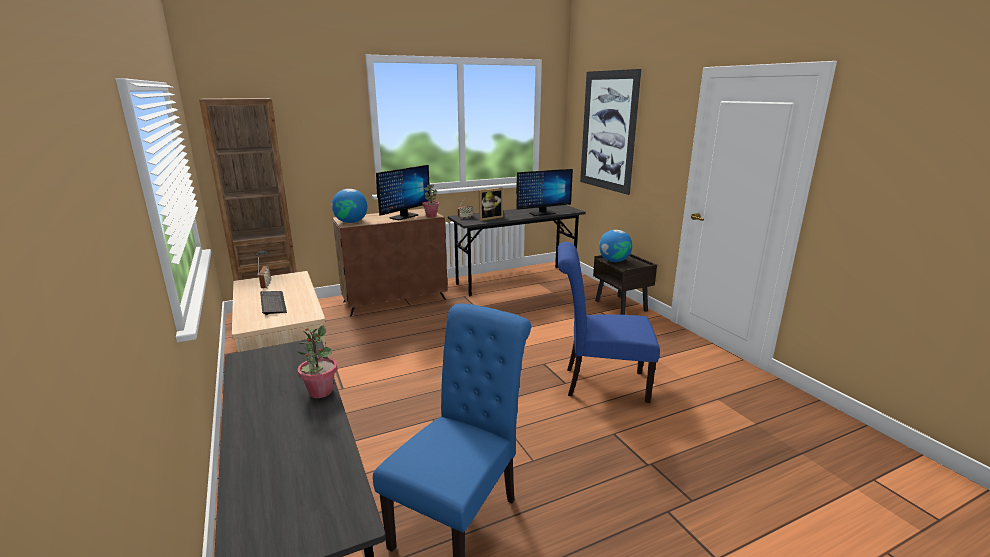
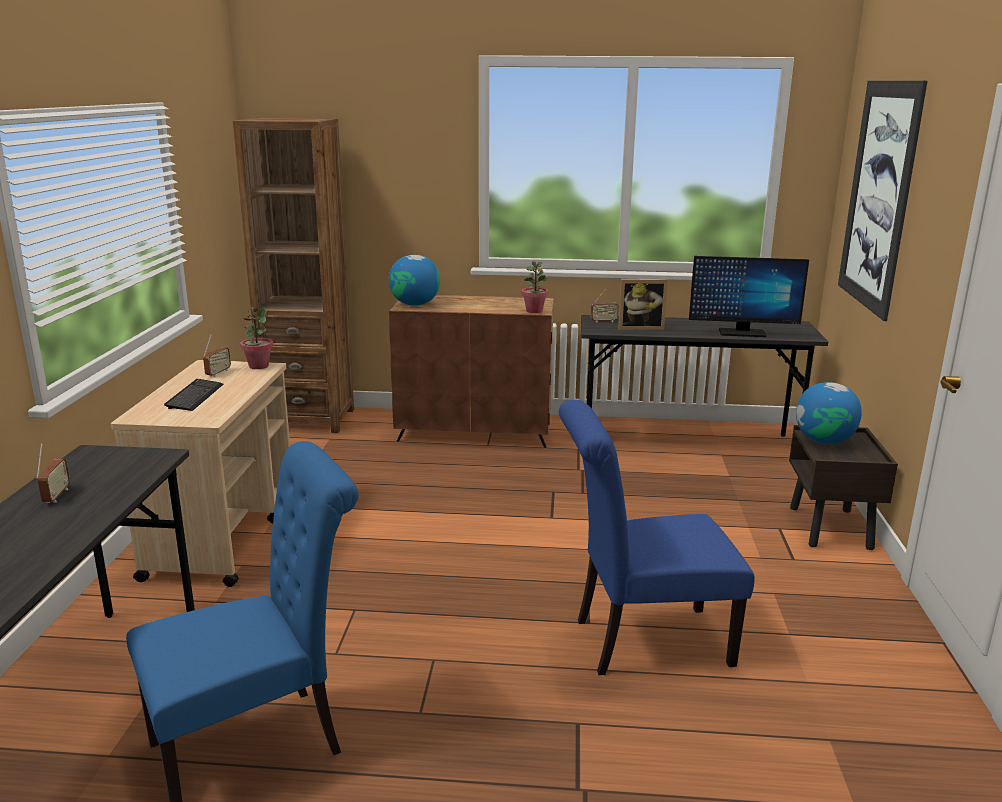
camera: 30 degrees right, 0 degrees up
potted plant [297,325,337,398] -> potted plant moved to [240,307,273,369]
monitor [376,165,430,220] -> none
blue chair [558,242,660,403] -> blue chair turned 45 degrees counterclockwise [559,400,755,675]
none -> radio [36,443,70,503]

